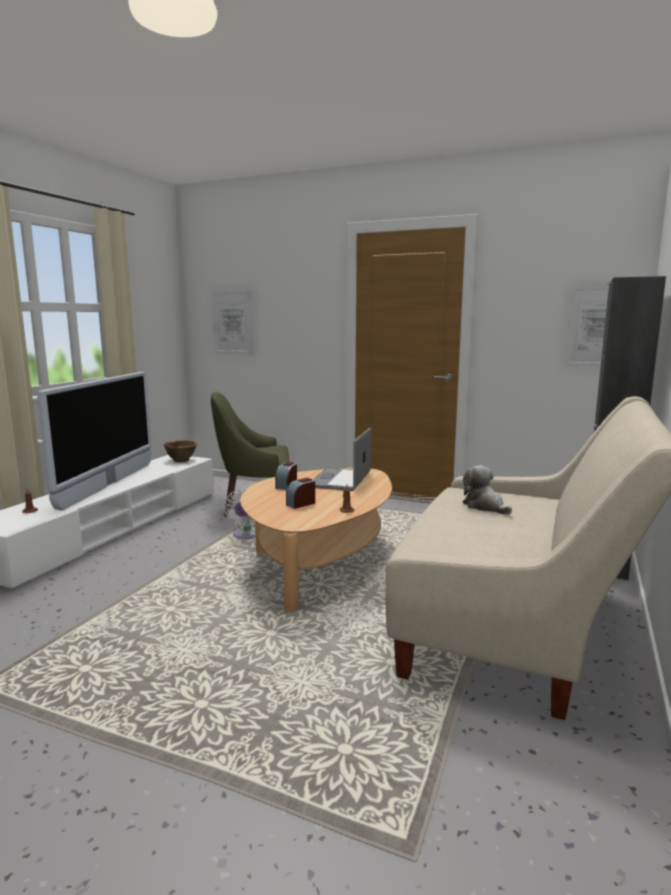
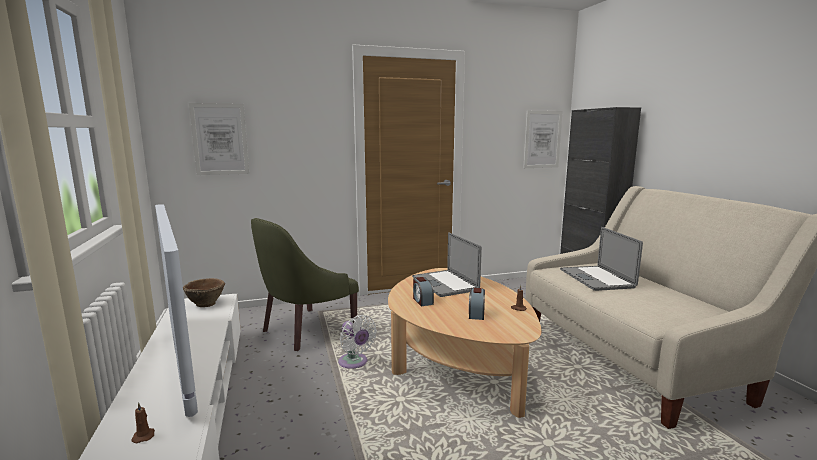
camera: 40 degrees left, 0 degrees up
plush toy [462,465,512,515] -> laptop [560,227,643,291]

